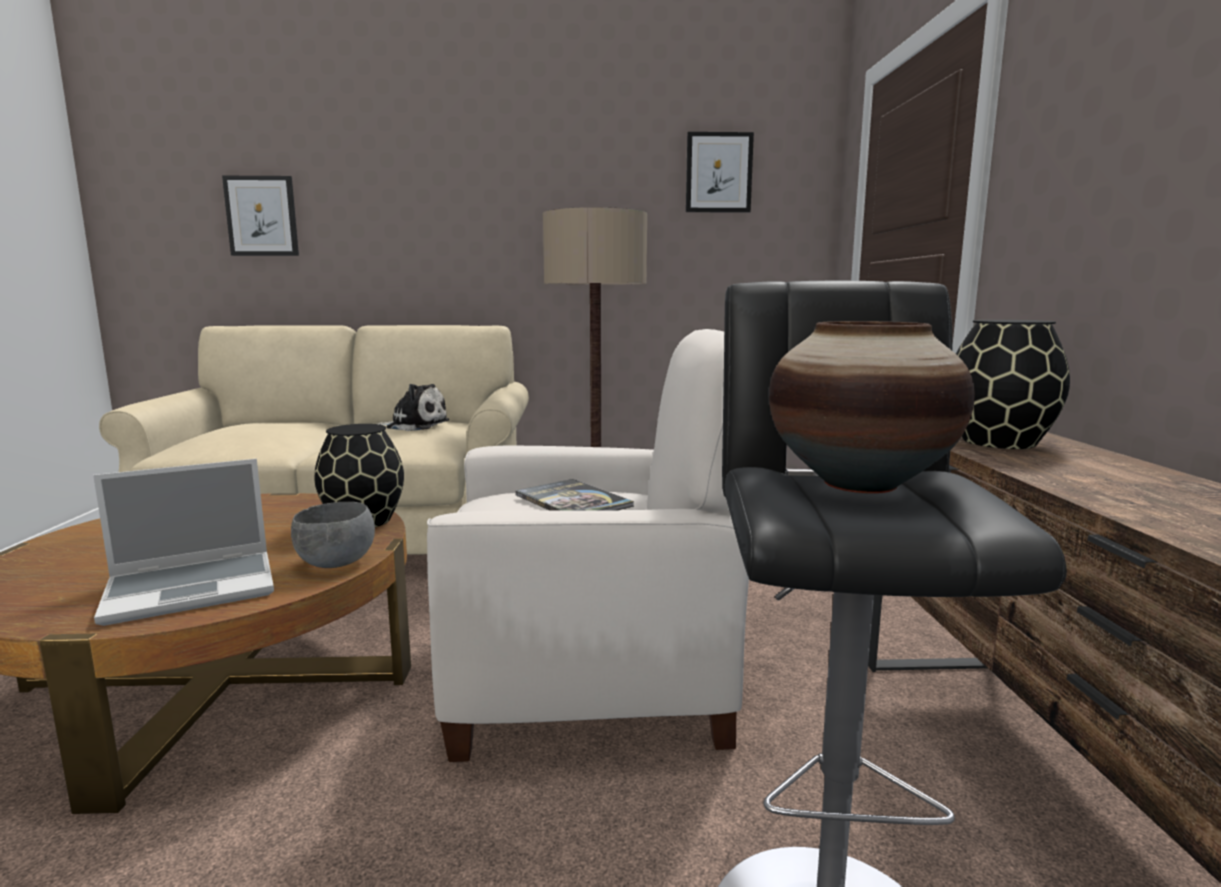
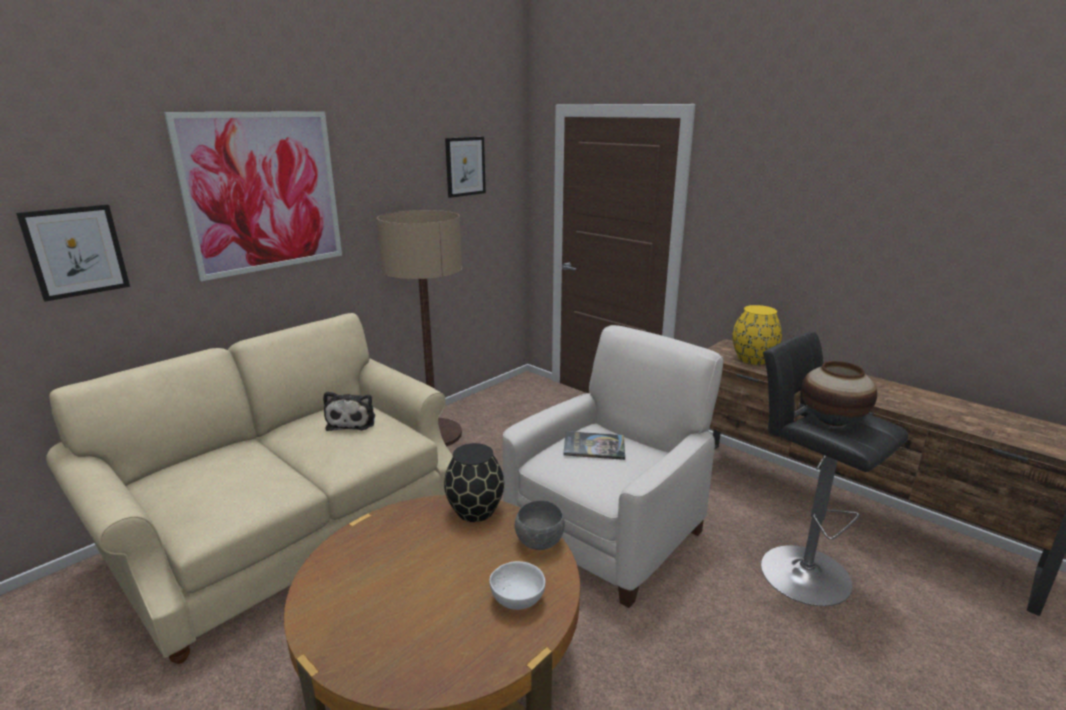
camera: 45 degrees left, 10 degrees up
laptop [93,459,274,626] -> white bowl [490,561,546,610]
plush toy [377,384,449,431] -> plush toy turned 120 degrees clockwise [323,391,375,431]
black vase [956,320,1070,449] -> yellow vase [732,305,782,365]
none -> picture [164,111,342,281]

